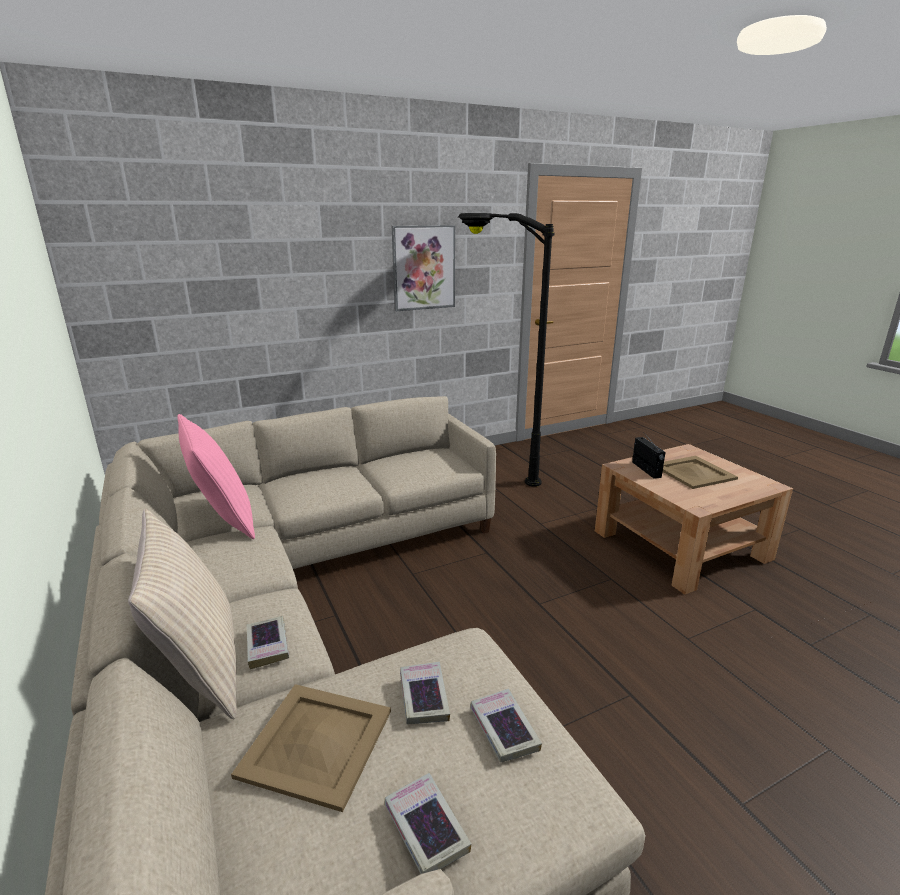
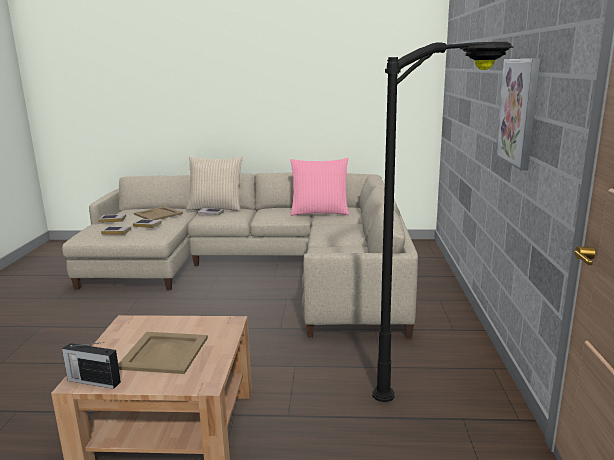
camera: 120 degrees right, 5 degrees down
radio [632,434,666,479] -> radio moved to [62,342,121,389]

